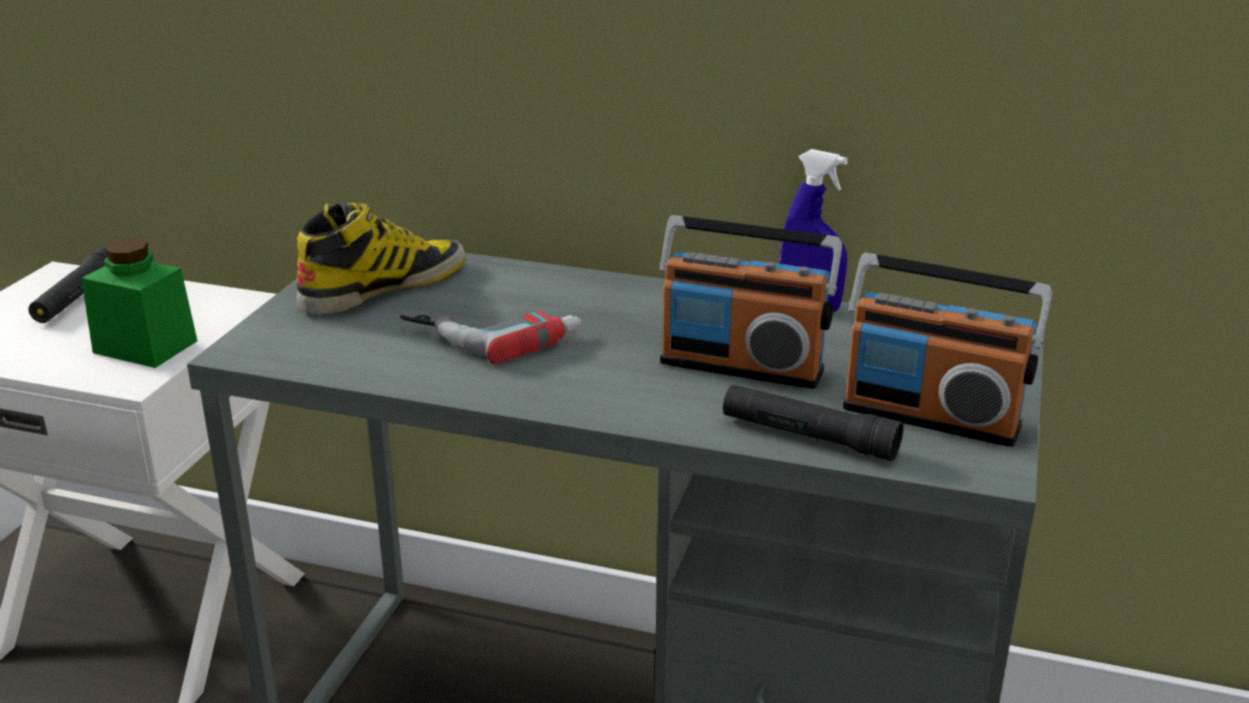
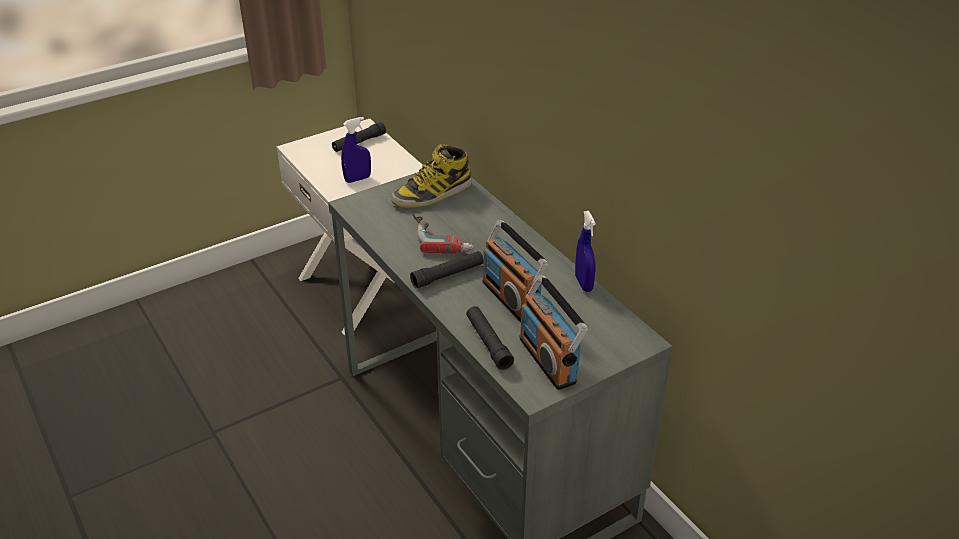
camera: 40 degrees right, 10 degrees up
green jar [81,238,197,368] -> blue spray bottle [341,117,371,183]
boot [296,203,466,315] -> boot turned 150 degrees clockwise [391,144,472,208]
none -> black flashlight [410,251,483,289]

